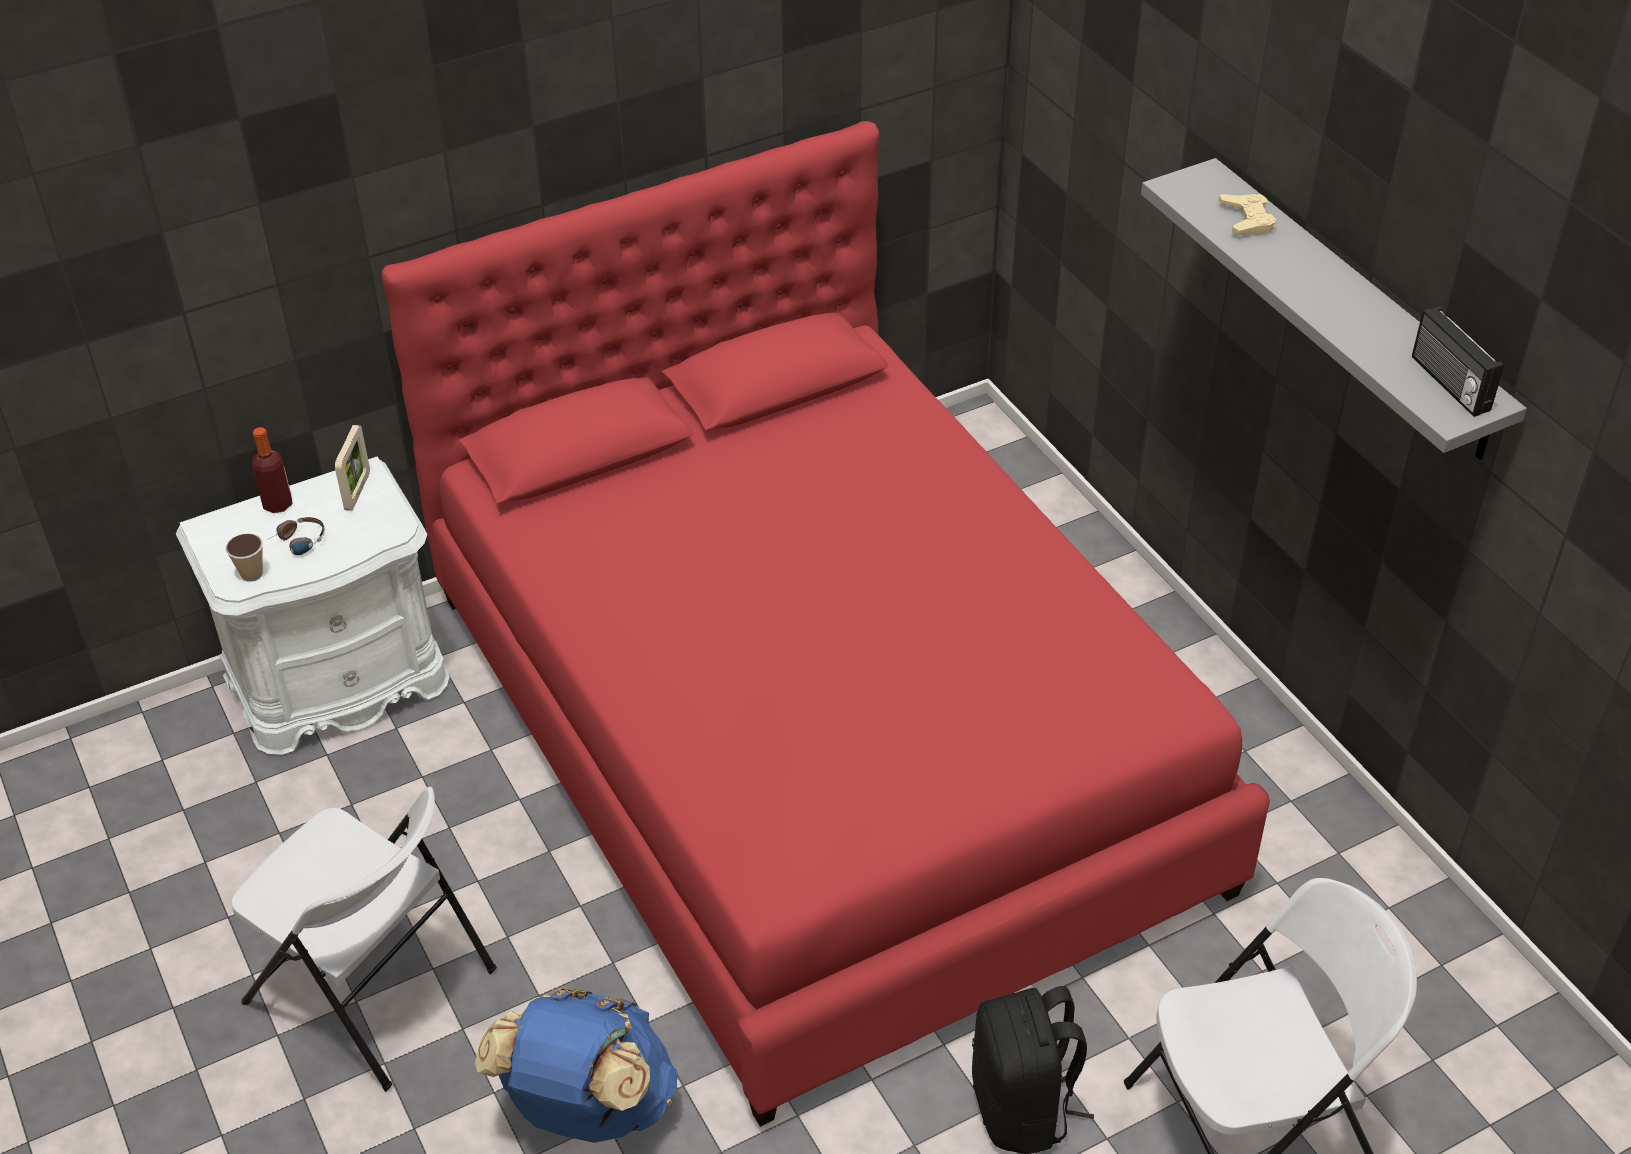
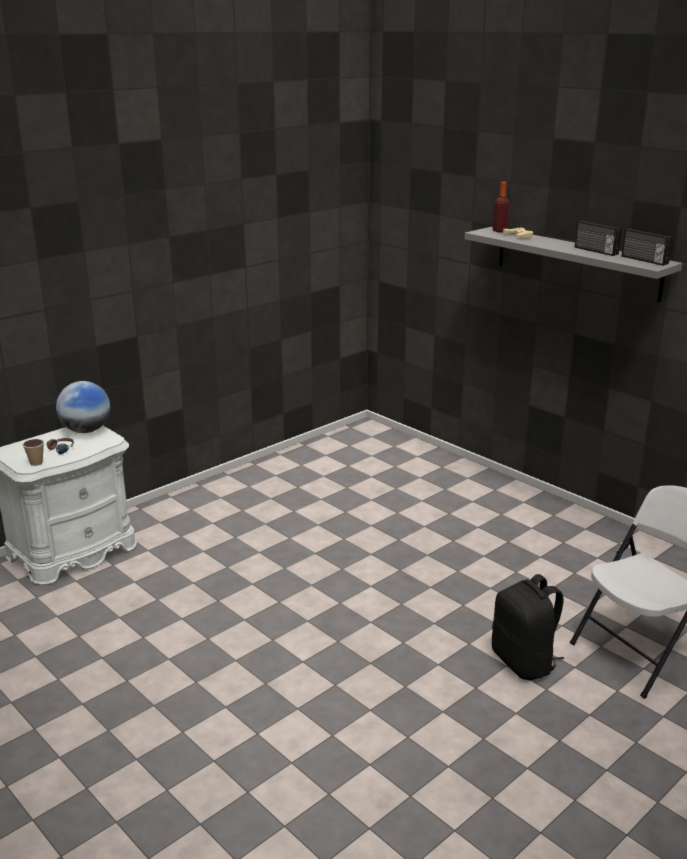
camera: 15 degrees left, 20 degrees down
white chair [232,787,497,1092] -> none
bottle [252,427,292,513] -> bottle moved to [493,181,510,232]
picture frame [335,425,370,511] -> globe [56,381,110,433]
red bed [382,121,1270,1127] -> none
blue backpack [475,988,678,1143] -> none
none -> radio [575,221,622,256]

